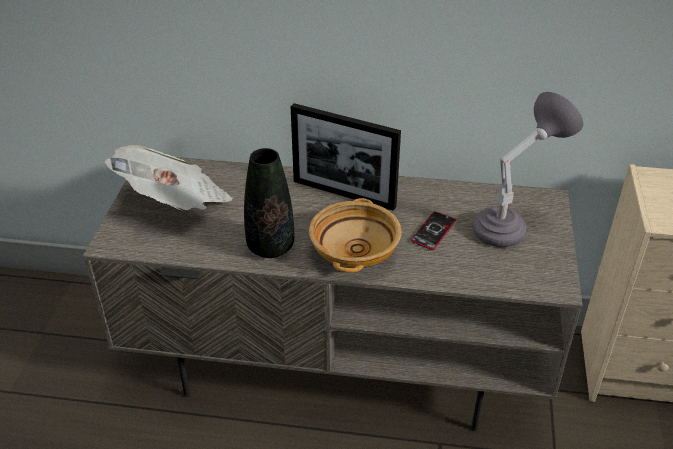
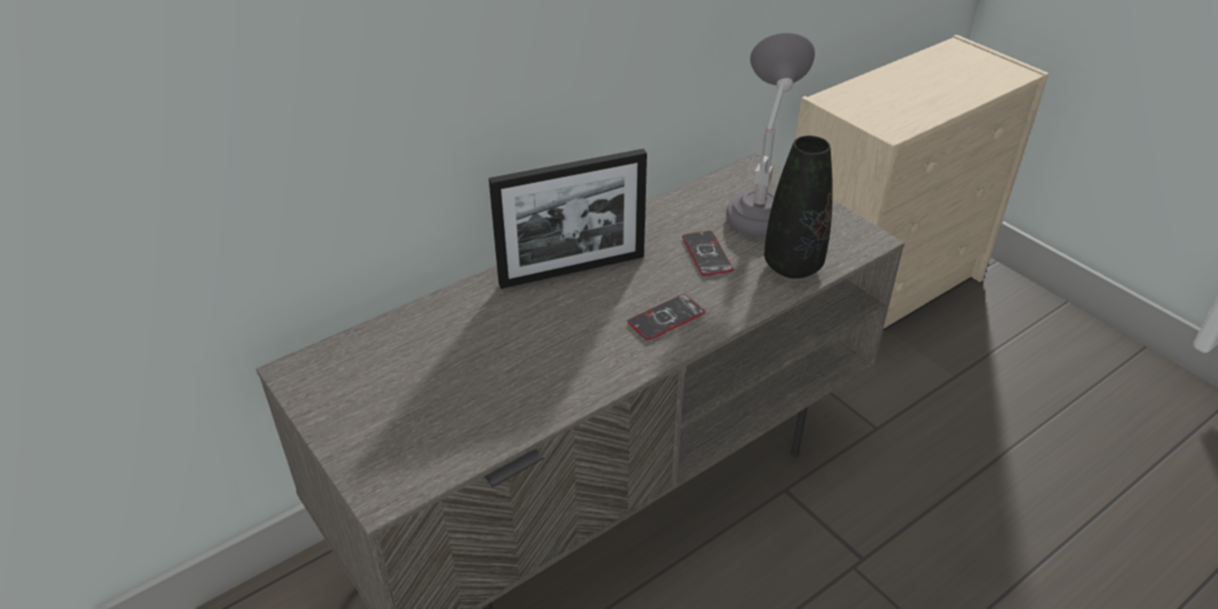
camera: 45 degrees left, 0 degrees up
newspaper [104,145,233,211] -> none
black vase [244,148,294,258] -> black vase moved to [764,135,833,279]
beige bowl [309,198,402,273] -> phone [627,294,705,340]

